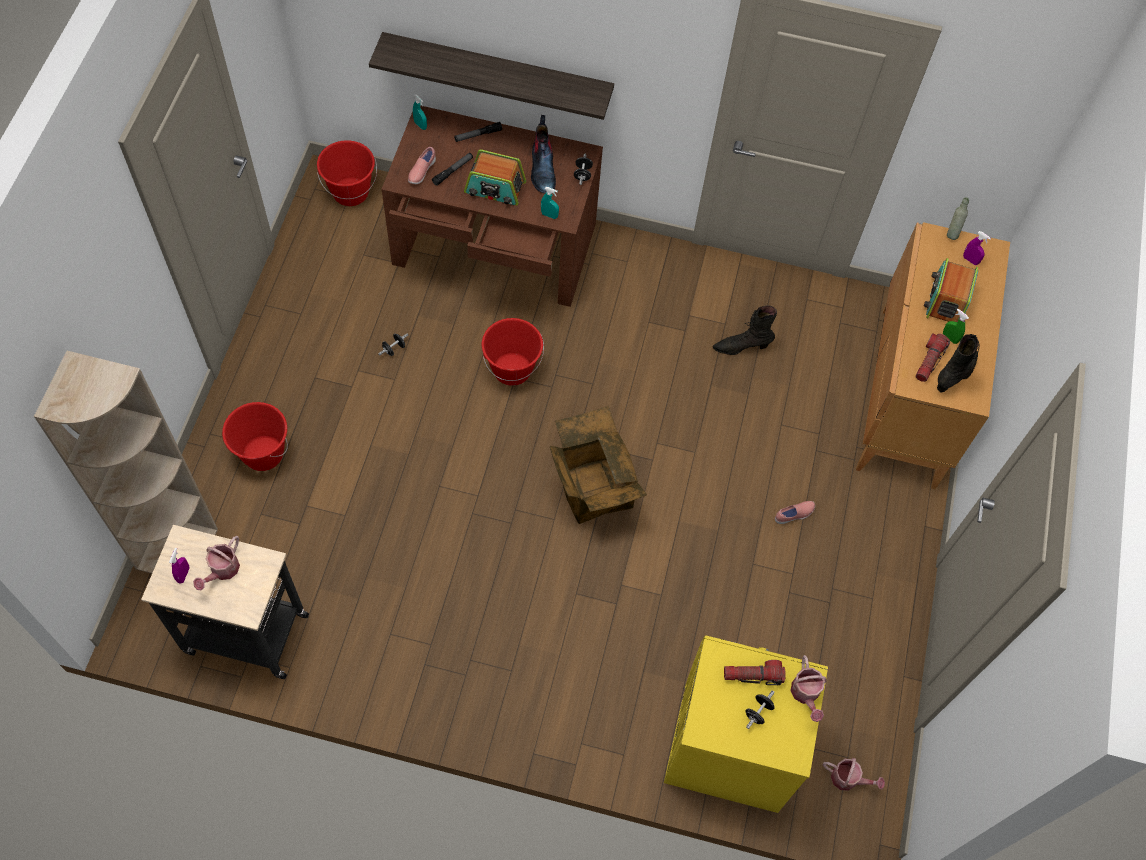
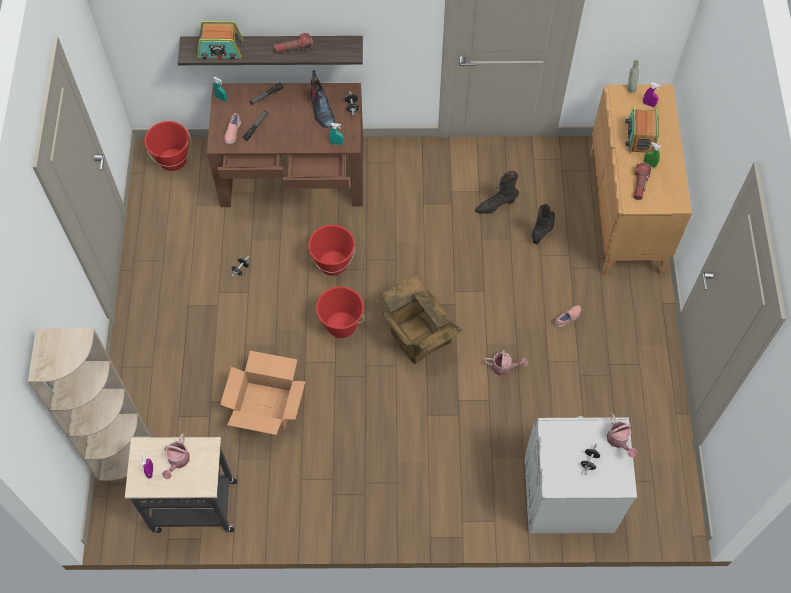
camera: 10 degrees left, 0 degrees up
red bucket [222,402,288,471] -> red bucket moved to [316,286,364,338]
radio [464,149,526,205] -> radio moved to [197,21,243,59]
yellow washing machine [664,636,828,813] -> white washing machine [525,416,637,533]
flashlight [724,660,786,685] -> flashlight moved to [274,33,313,53]
watering can [823,758,885,791] -> watering can moved to [484,350,528,376]
black boot [937,334,980,393] -> black boot moved to [532,204,555,245]
none -> cardboard box [220,351,305,435]

